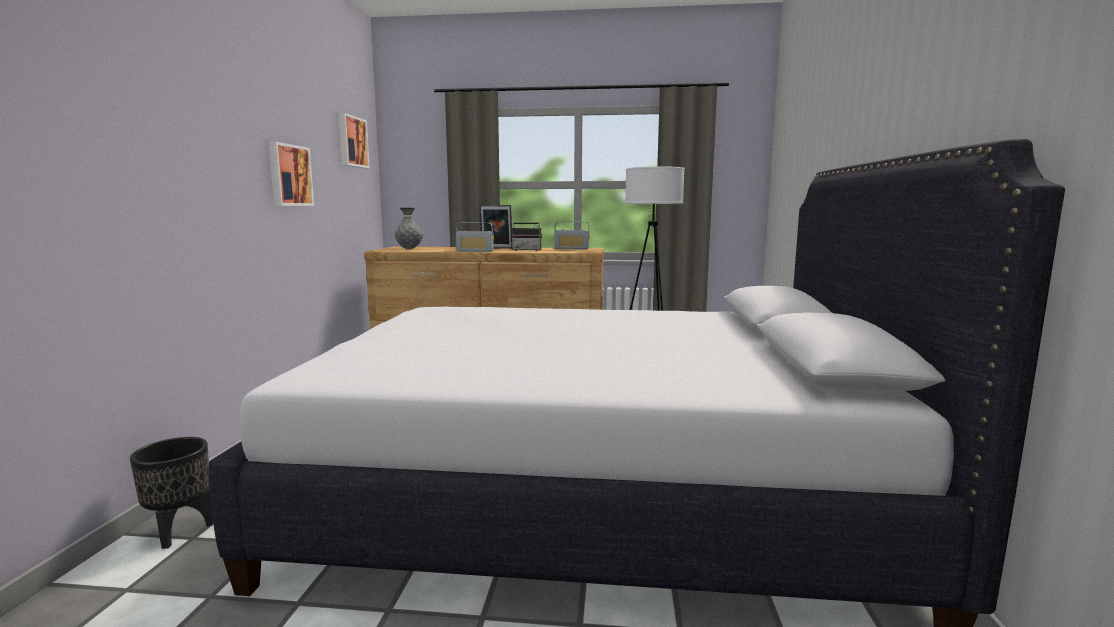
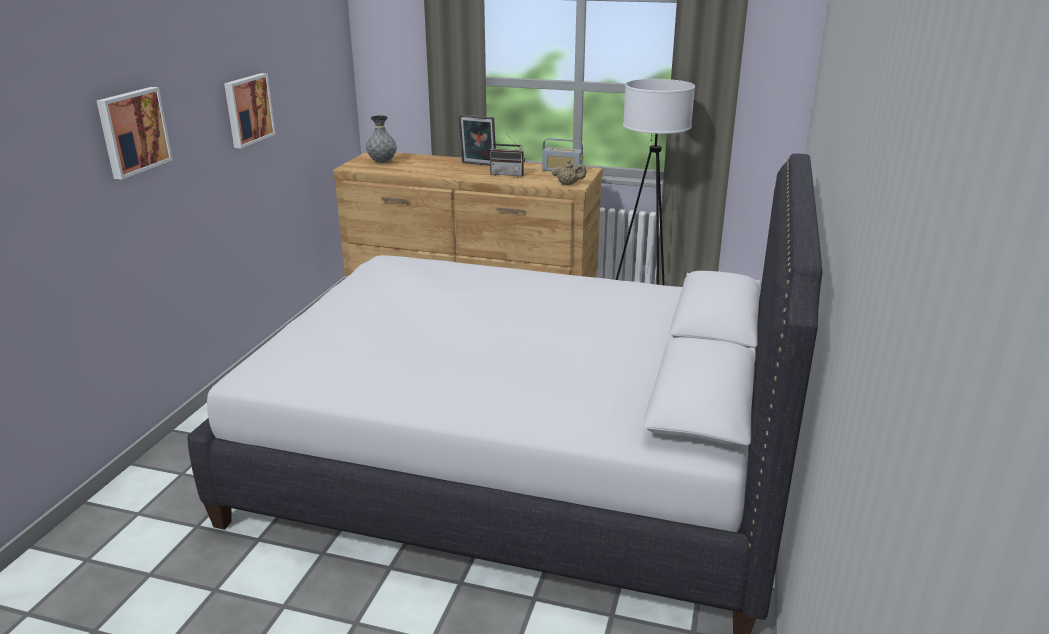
camera: 10 degrees right, 15 degrees up
black planter [130,437,213,549] -> none
picture [339,113,370,168] -> picture moved to [97,87,173,179]
radio [456,222,494,252] -> none
none -> beige teapot [552,160,586,185]

